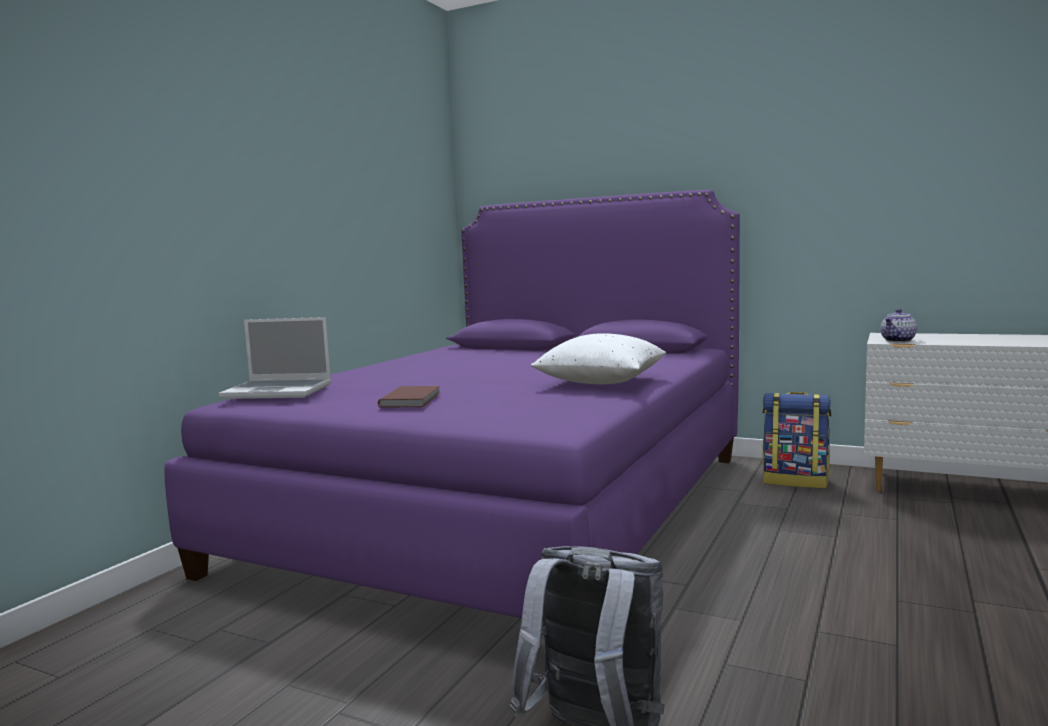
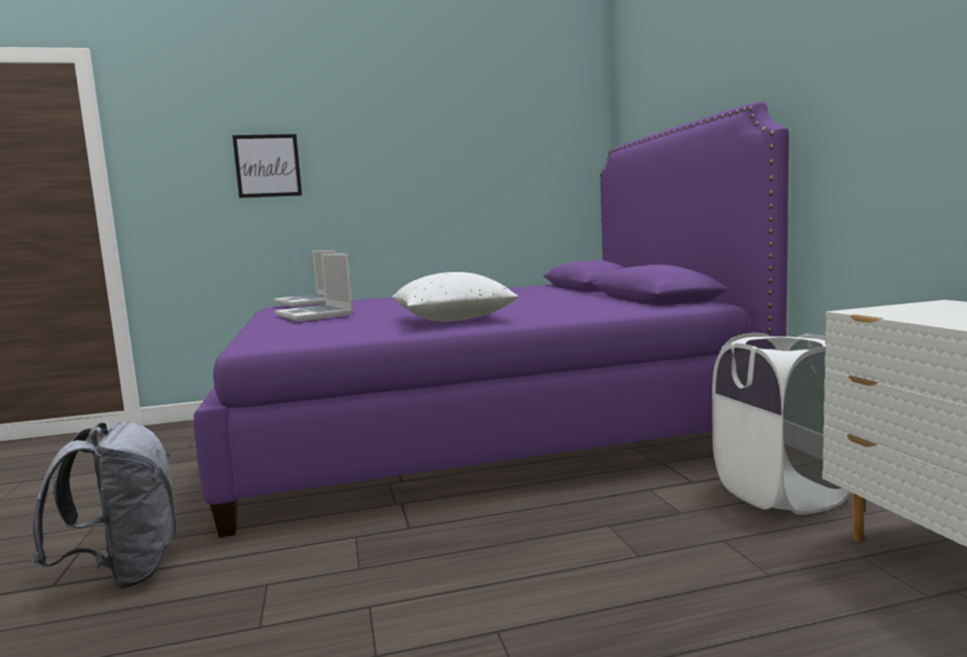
camera: 50 degrees right, 0 degrees up
brown book [378,386,440,408] -> laptop [275,253,354,321]
backpack [762,392,832,488] -> white laundry basket [712,333,850,515]
teapot [881,309,917,342] -> none
none -> picture [232,134,302,198]

